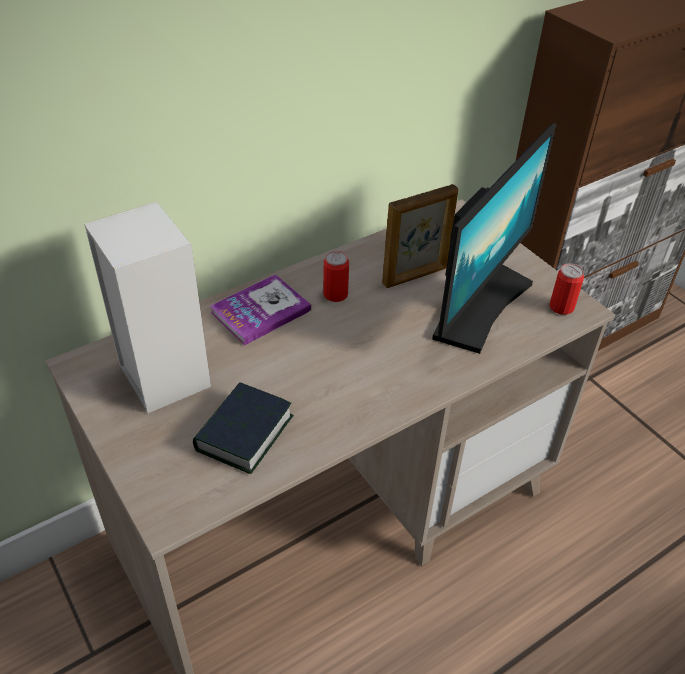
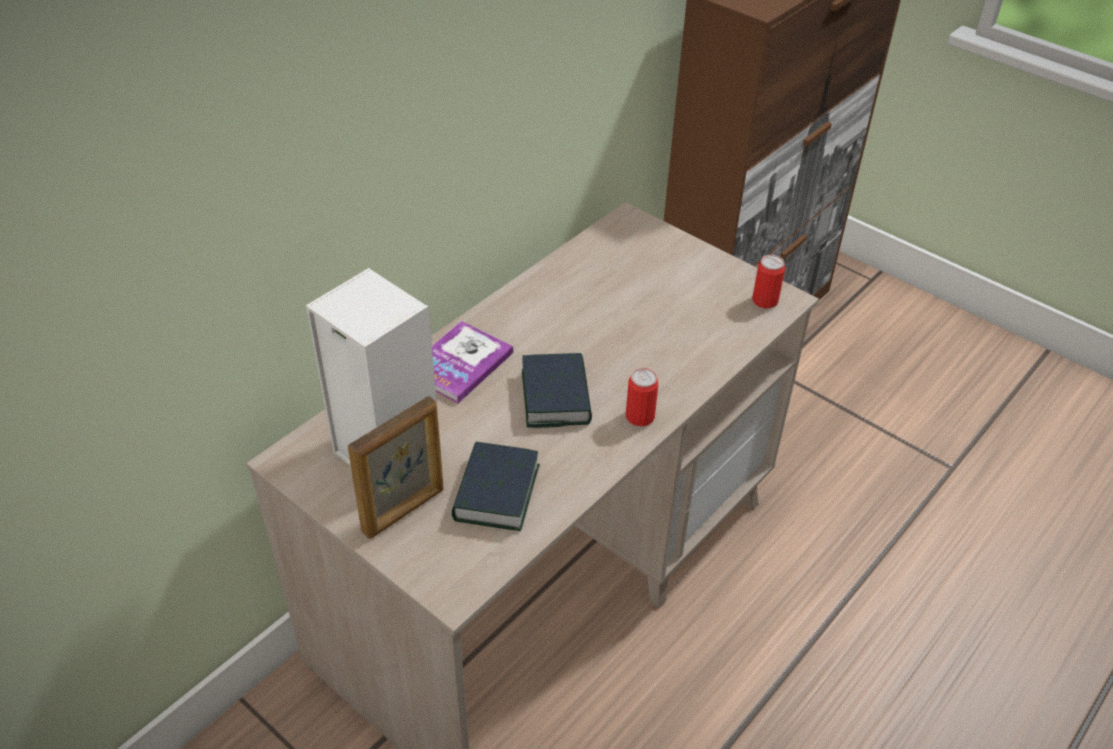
camera: 15 degrees left, 0 degrees up
can [323,251,349,302] -> can moved to [626,368,659,426]
picture frame [382,184,458,288] -> picture frame moved to [348,396,443,538]
monitor [432,123,557,354] -> none
none -> book [522,353,592,428]

